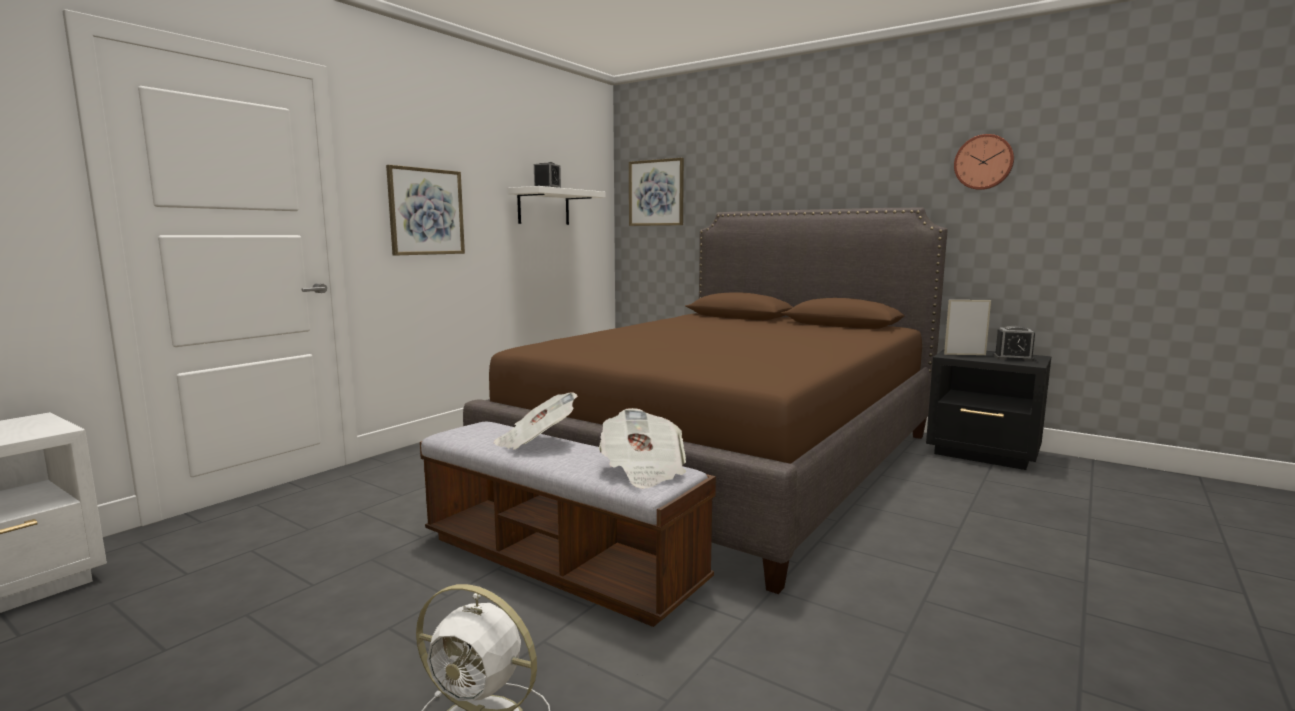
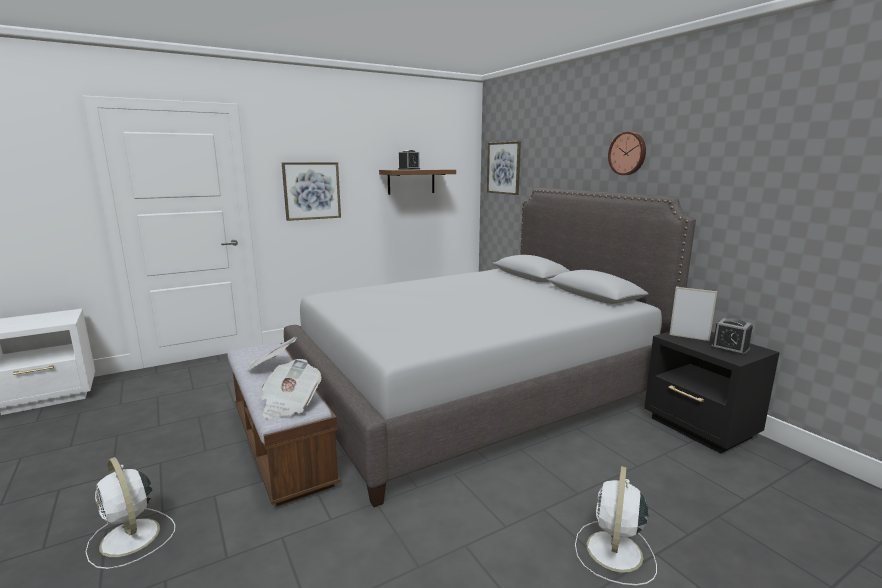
camera: 25 degrees right, 5 degrees up
brown bed [463,208,948,594] -> grey bed [284,188,696,507]
white shelf [508,186,606,225] -> brown shelf [379,169,456,195]
wall clock [954,134,1014,190] -> wall clock moved to [608,132,646,175]
none -> white fan [575,466,657,586]

